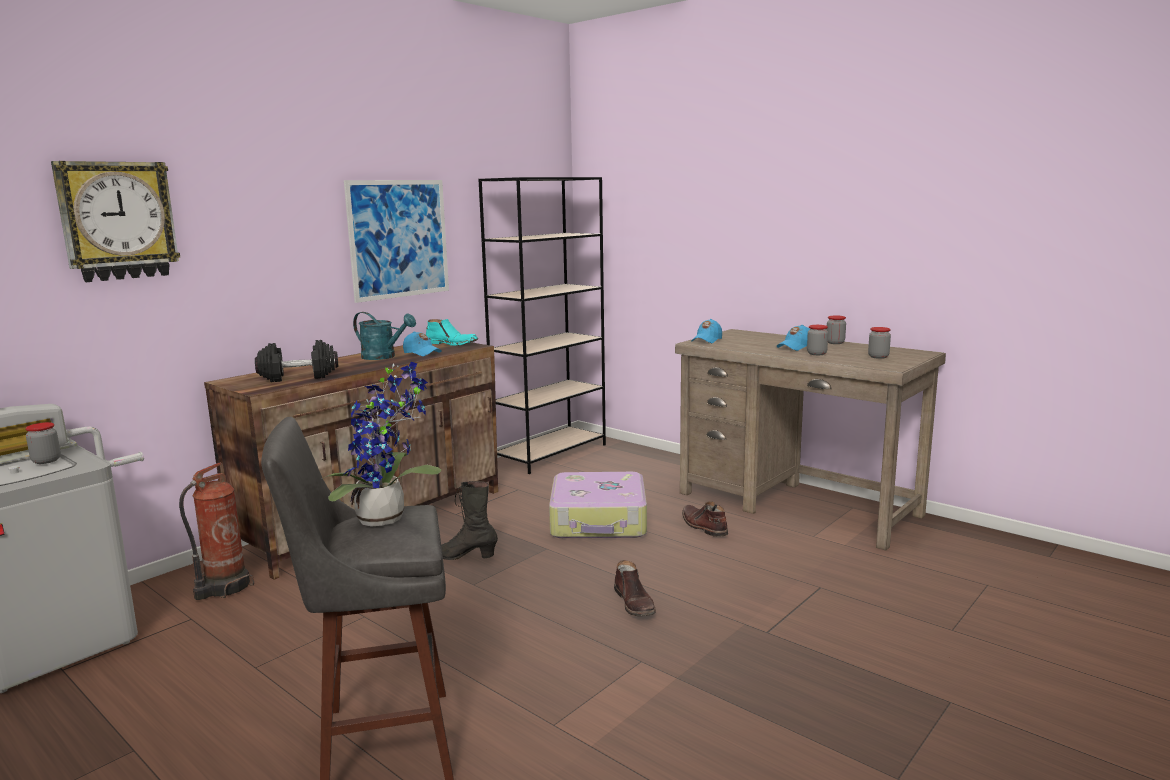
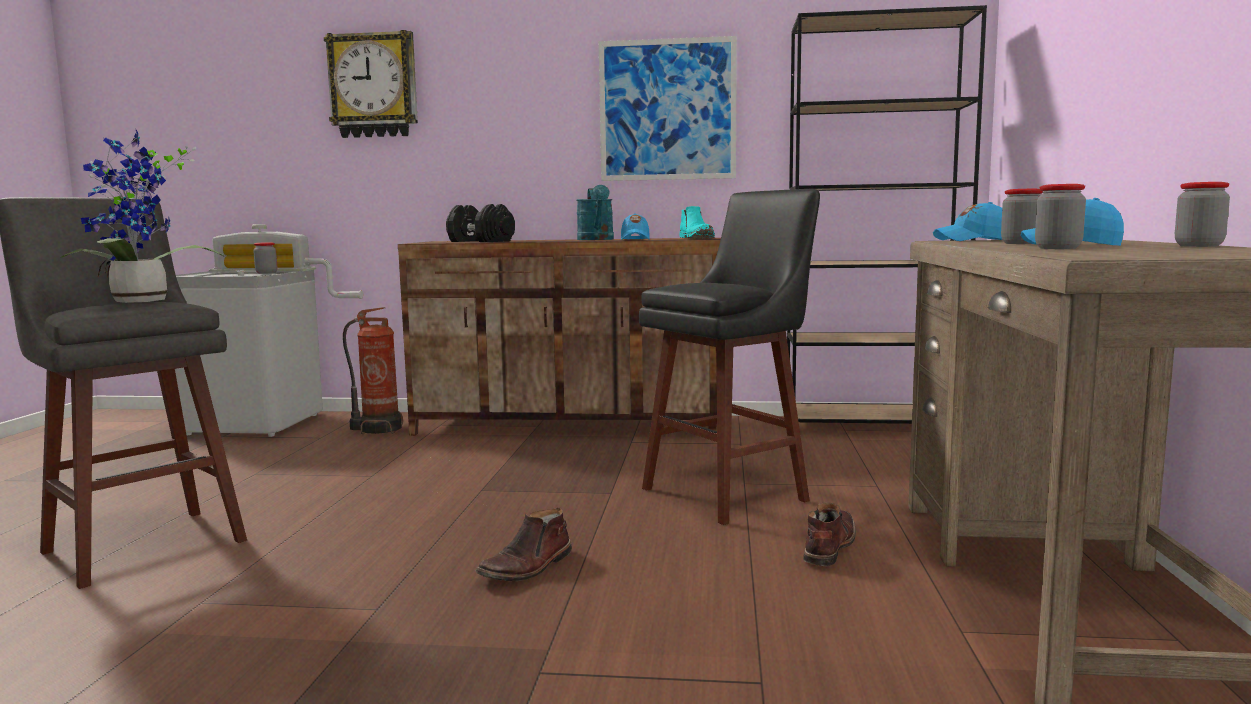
camera: 55 degrees right, 5 degrees down
black boot [441,481,498,560] -> none
suitcase [549,472,647,538] -> black stool [639,189,820,525]
jar [868,327,891,359] -> jar moved to [1001,189,1043,244]

